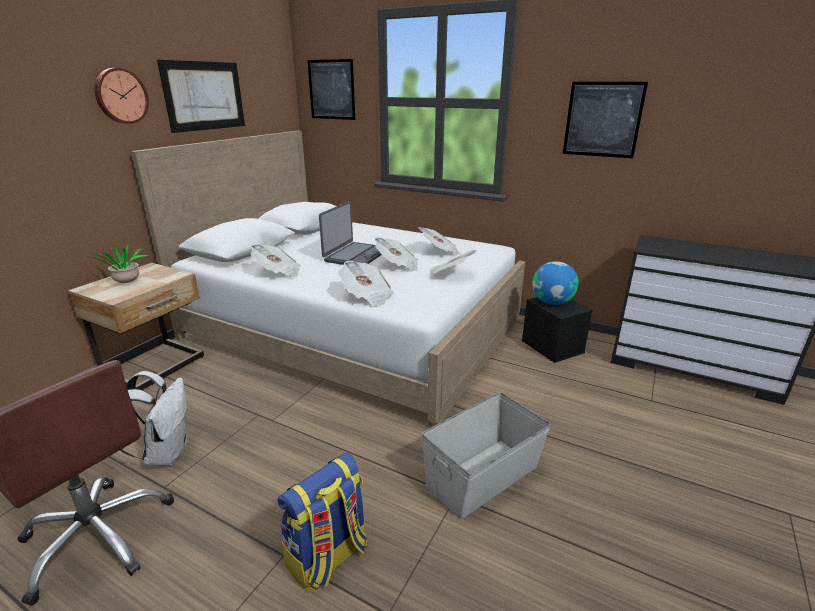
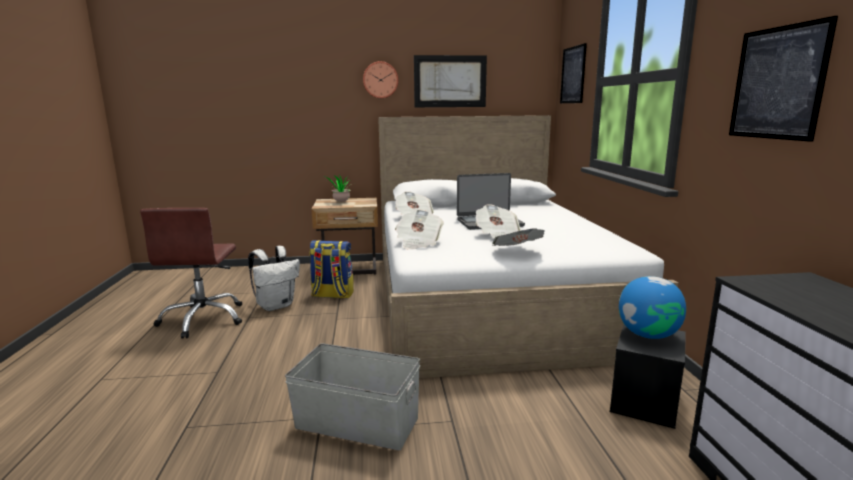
camera: 55 degrees right, 10 degrees down
backpack [278,453,367,593] -> backpack moved to [309,240,354,299]
newspaper [419,227,461,255] -> none

